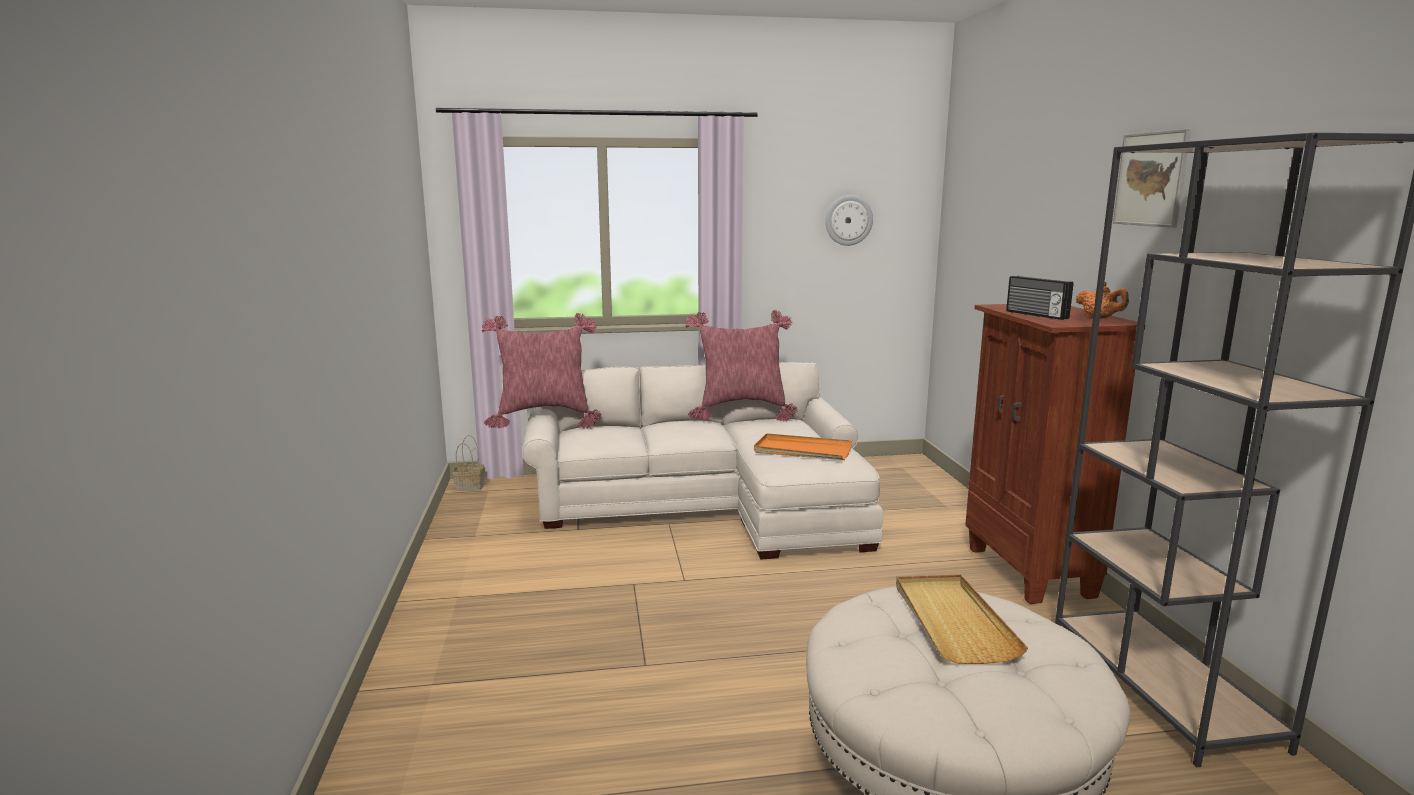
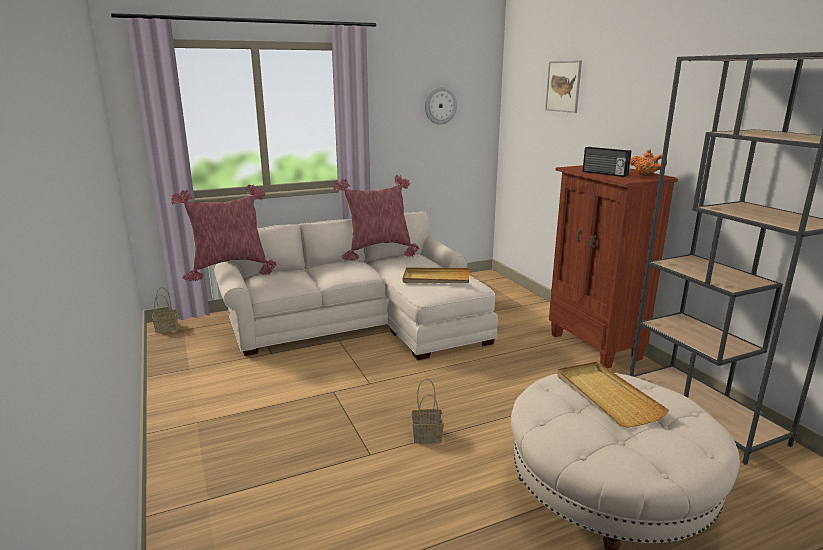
camera: 15 degrees left, 5 degrees up
orange tray [754,433,853,460] -> beige tray [403,268,469,283]
picture [1113,129,1191,228] -> picture moved to [545,60,582,113]
none -> basket [411,378,444,444]

